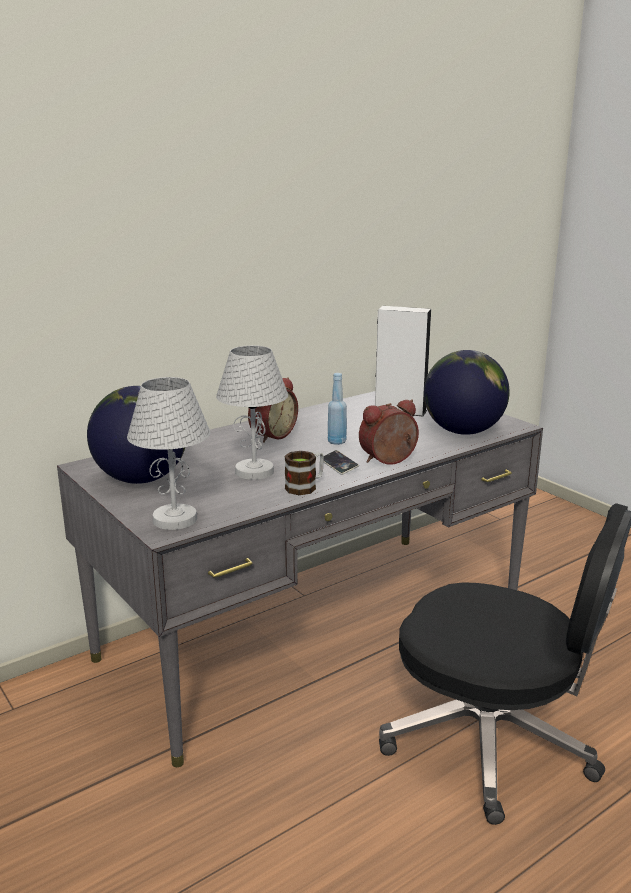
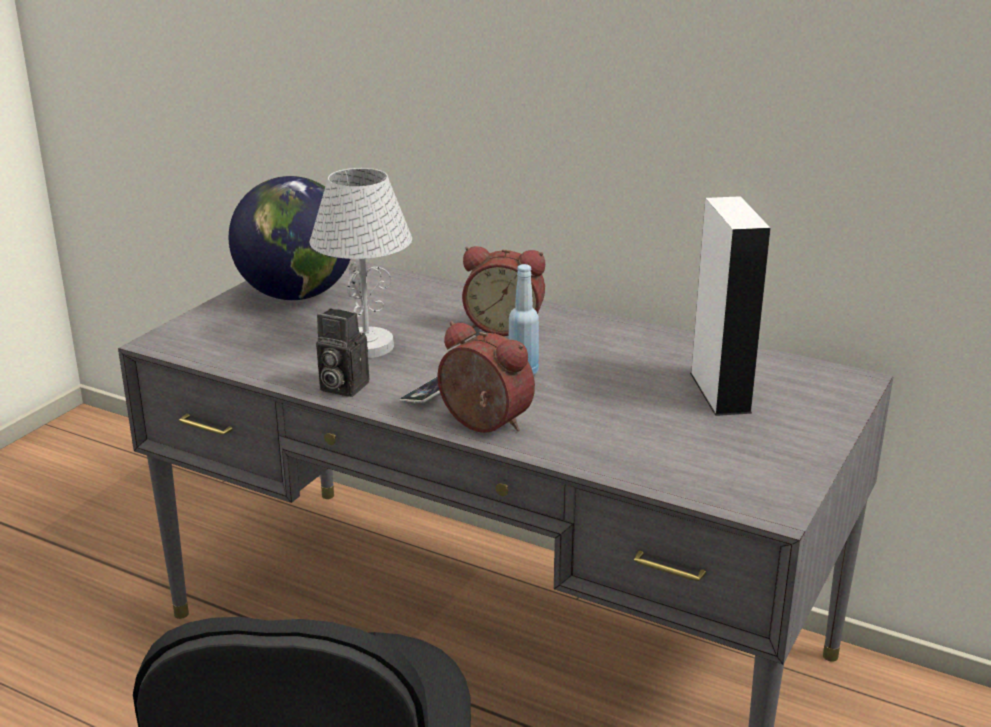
camera: 65 degrees right, 5 degrees up
white table lamp [127,377,211,530] -> none
mug [284,451,324,495] -> camera [316,308,369,397]
globe [424,350,510,435] -> none

